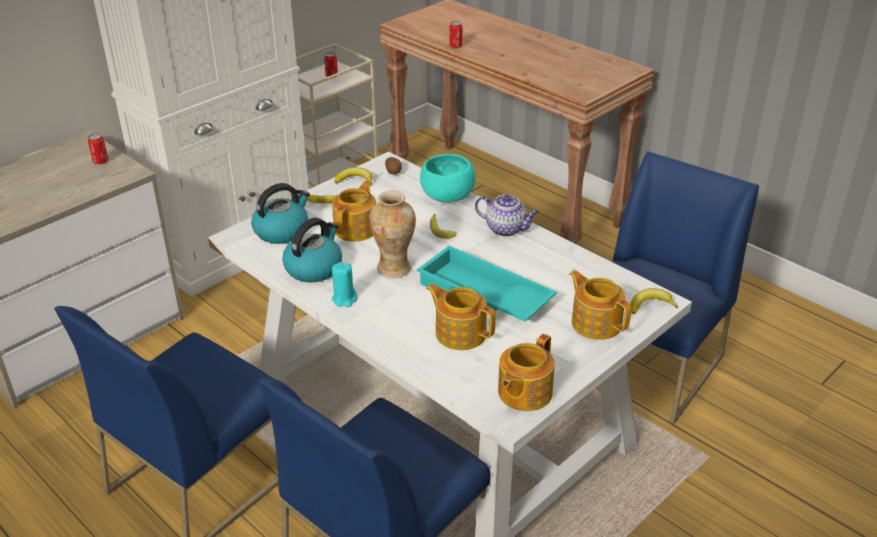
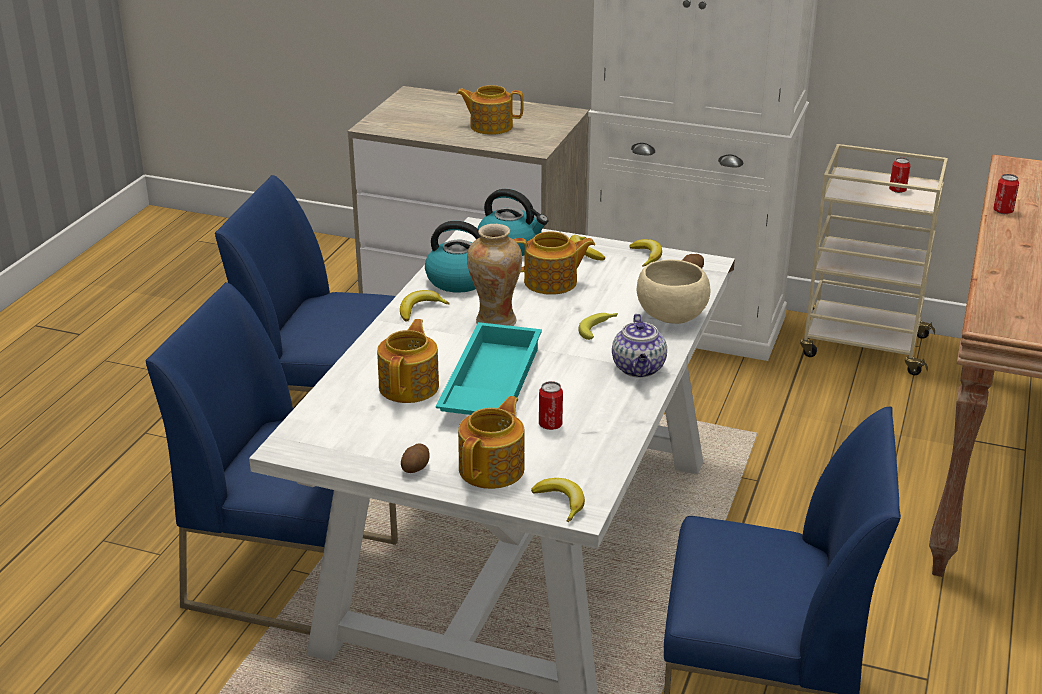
camera: 65 degrees right, 5 degrees down
can [88,133,108,164] -> can moved to [539,381,563,430]
turquoise candle [332,262,357,307] -> banana [400,290,450,322]
turquoise bowl [420,154,476,202] -> beige bowl [637,260,710,324]
teapot [498,334,555,411] -> teapot moved to [456,85,524,135]
none -> potato [401,443,430,473]

